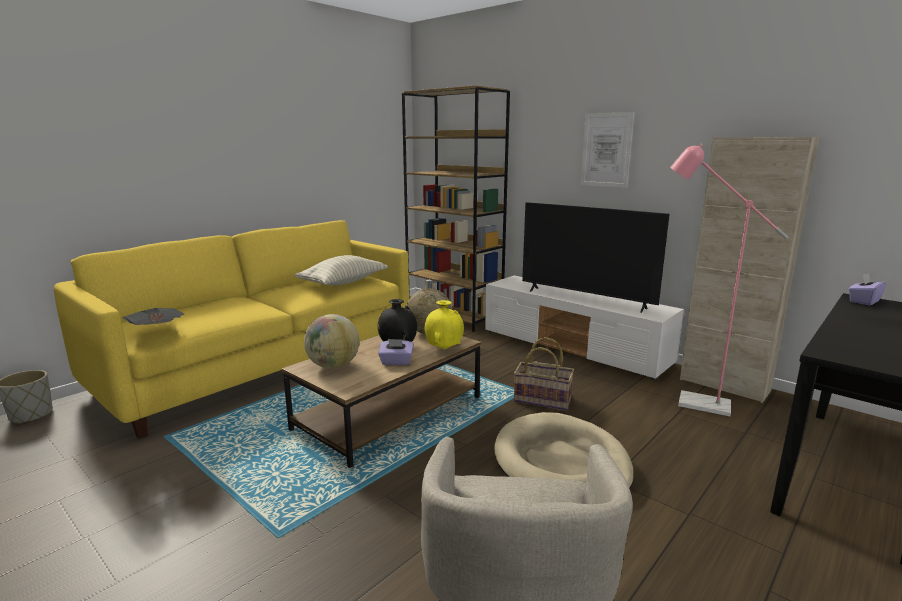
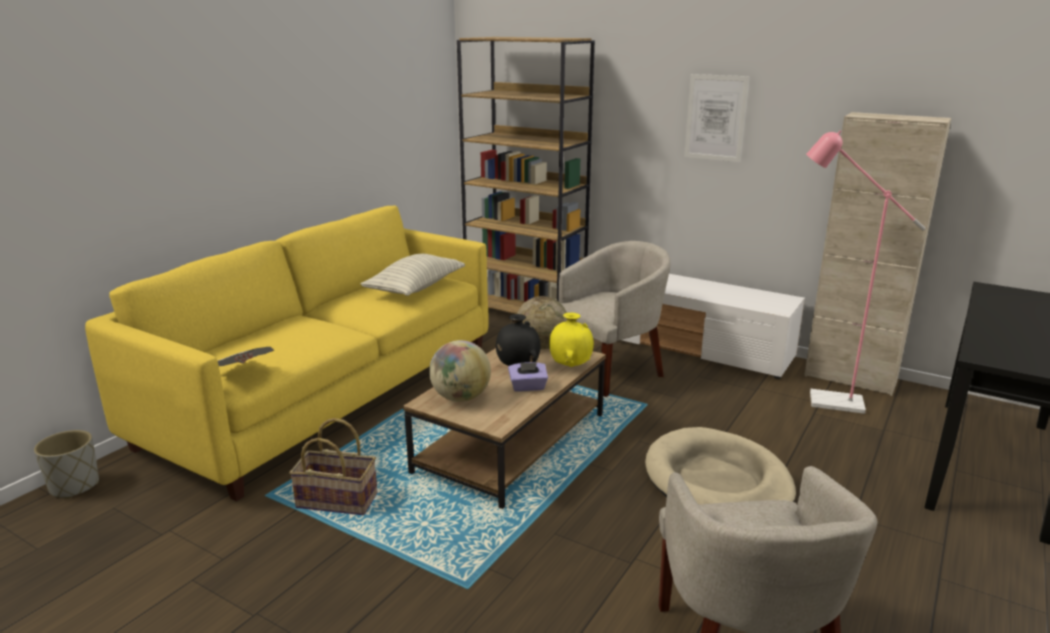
camera: 10 degrees left, 5 degrees up
basket [514,337,574,410] -> basket moved to [289,418,378,515]
television [522,202,670,313] -> none
purple tissue box [848,273,887,306] -> none
none -> beige armchair [559,241,671,397]

